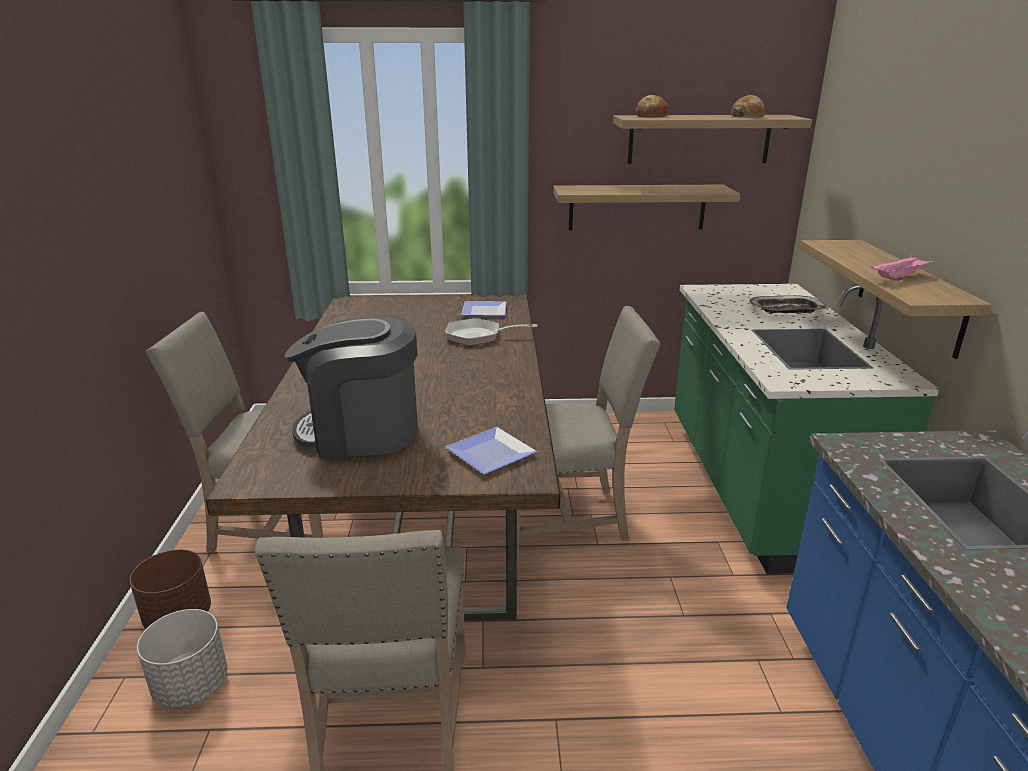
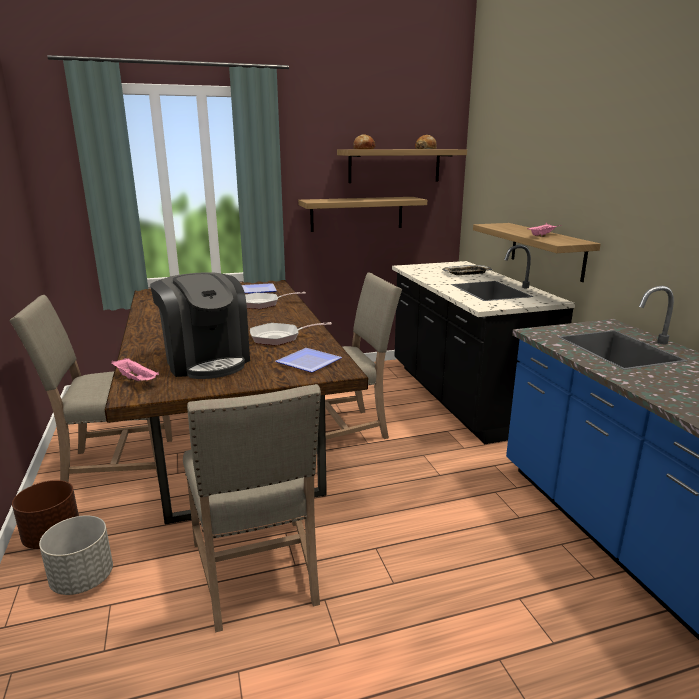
camera: 15 degrees left, 5 degrees down
coffee machine [285,315,418,459] -> coffee machine turned 105 degrees counterclockwise [150,272,250,379]
green counter [674,284,939,574] -> black counter [392,245,575,444]
none -> pink tray [111,358,159,381]
none -> frying pan [250,322,332,346]

